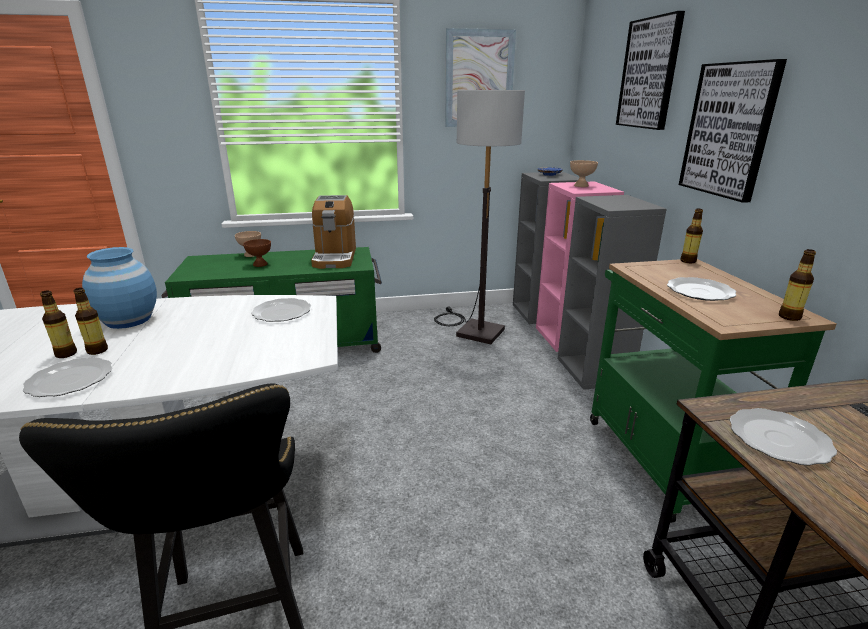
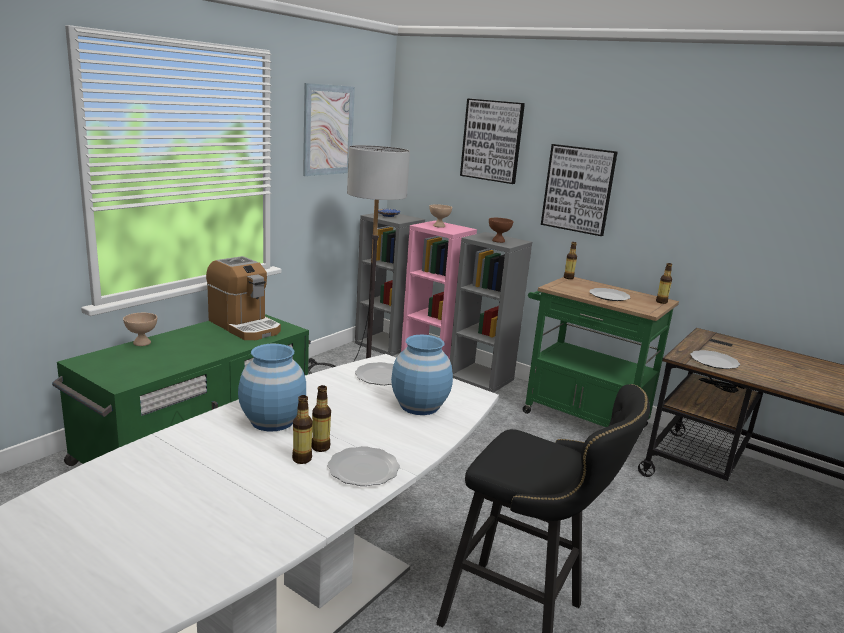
camera: 45 degrees left, 5 degrees down
brown bowl [243,239,271,267] -> brown bowl moved to [489,218,513,243]
none -> blue vase [391,334,453,415]

